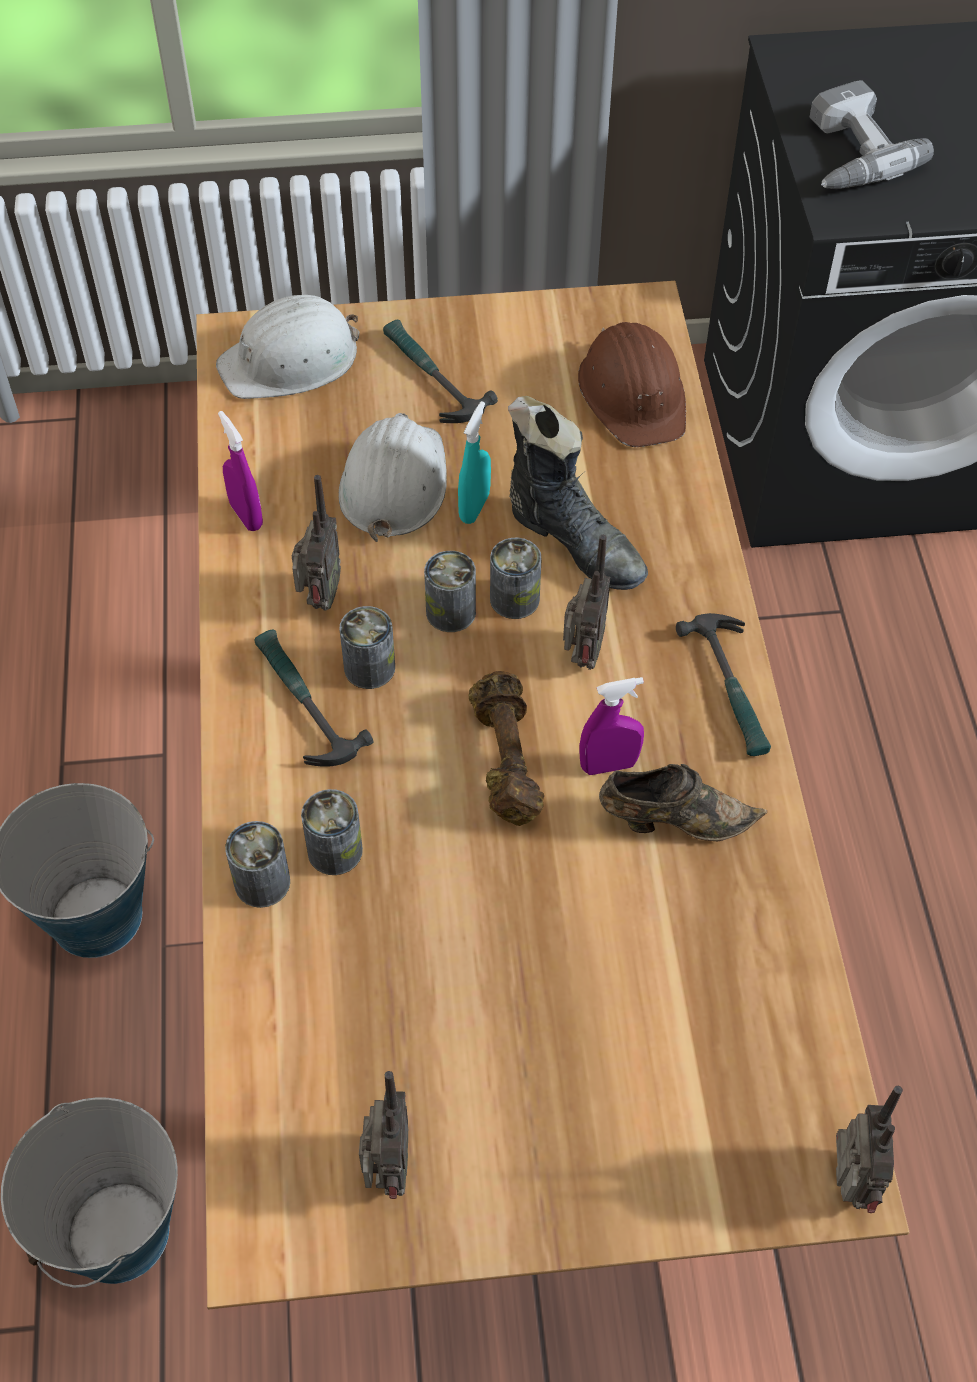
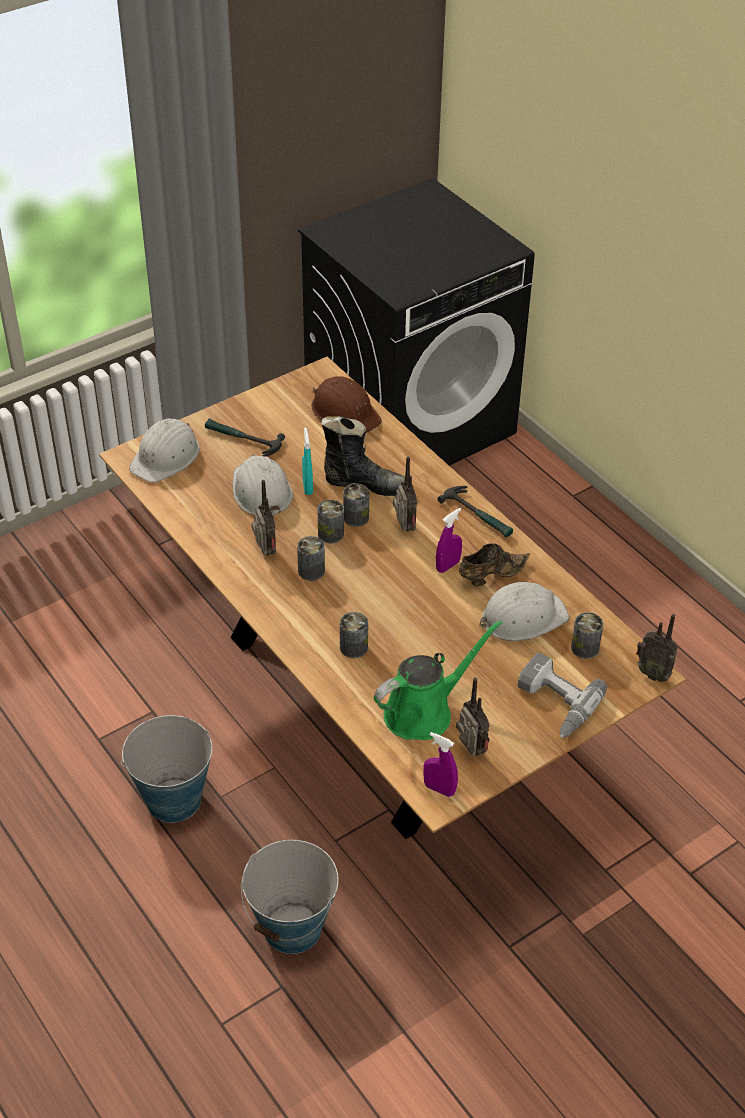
camera: 30 degrees left, 10 degrees down
purple spray bottle [218,411,263,531] -> purple spray bottle moved to [423,732,458,797]
can [225,821,290,908] -> can moved to [571,612,603,659]
hammer [254,629,374,767] -> none
brown dumbbell [468,671,544,826] -> none
power drill [810,80,934,189] -> power drill moved to [518,653,607,738]
radio [836,1086,903,1213] -> radio turned 150 degrees clockwise [636,614,678,682]
none -> green watering can [374,620,502,740]
none -> white hard hat [479,582,569,641]

